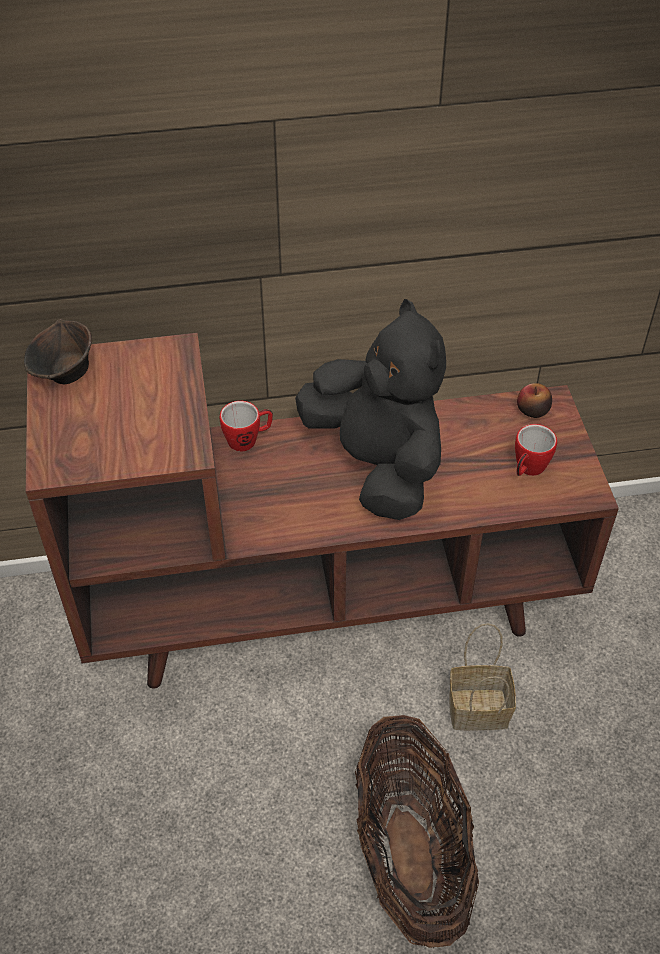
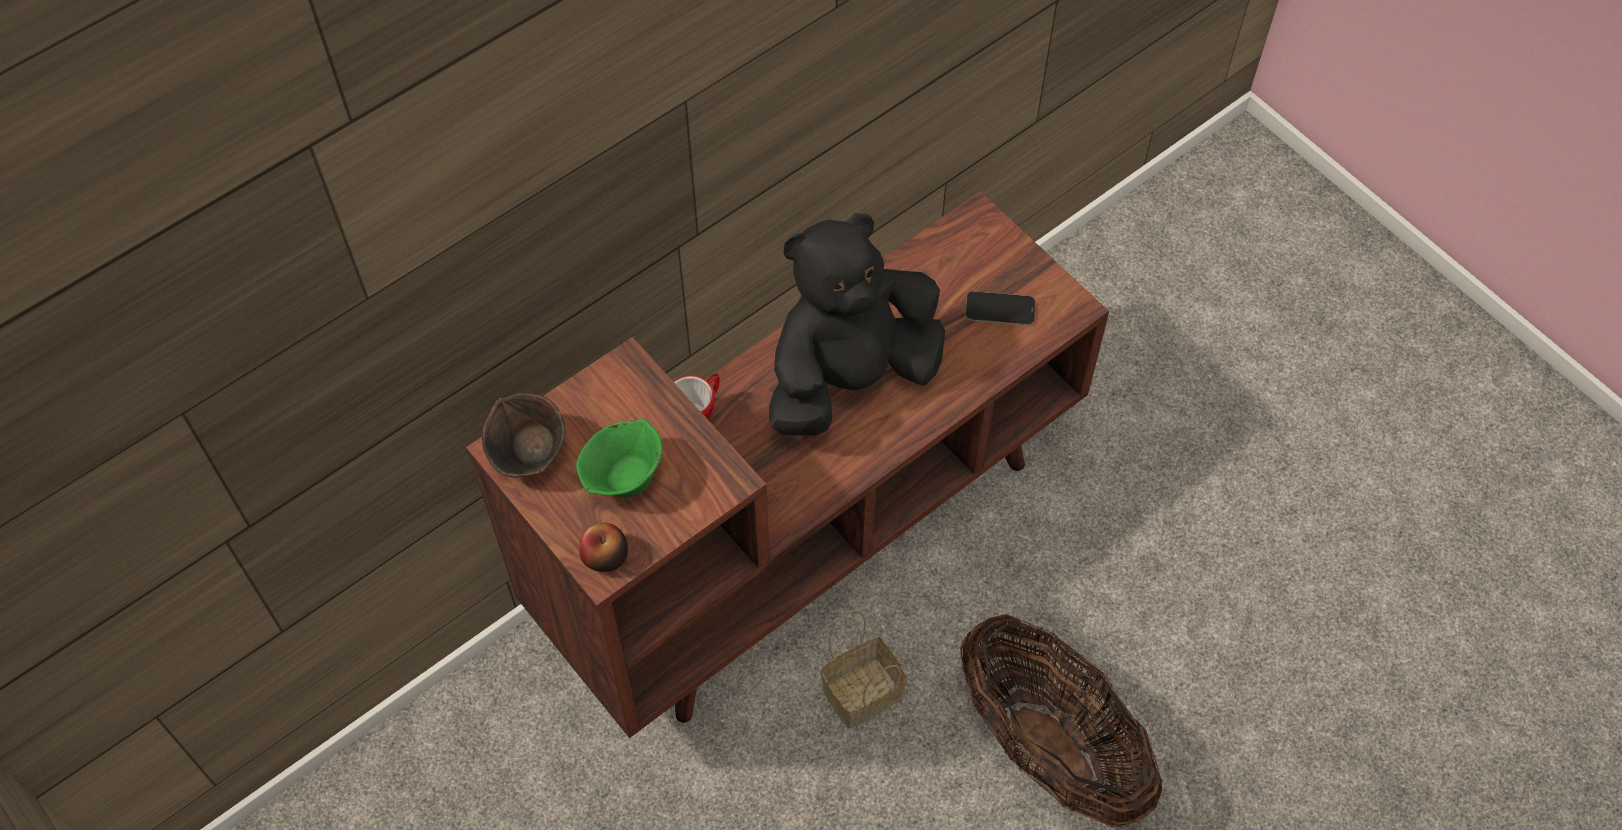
camera: 30 degrees left, 10 degrees up
black plush toy [295,299,446,520] -> black plush toy turned 60 degrees counterclockwise [769,213,945,436]
basket [449,623,516,731] -> basket moved to [820,610,907,729]
mug [515,424,557,476] -> phone [966,292,1035,325]
apple [517,383,552,418] -> apple moved to [579,523,628,572]
none -> green bowl [576,418,663,497]

